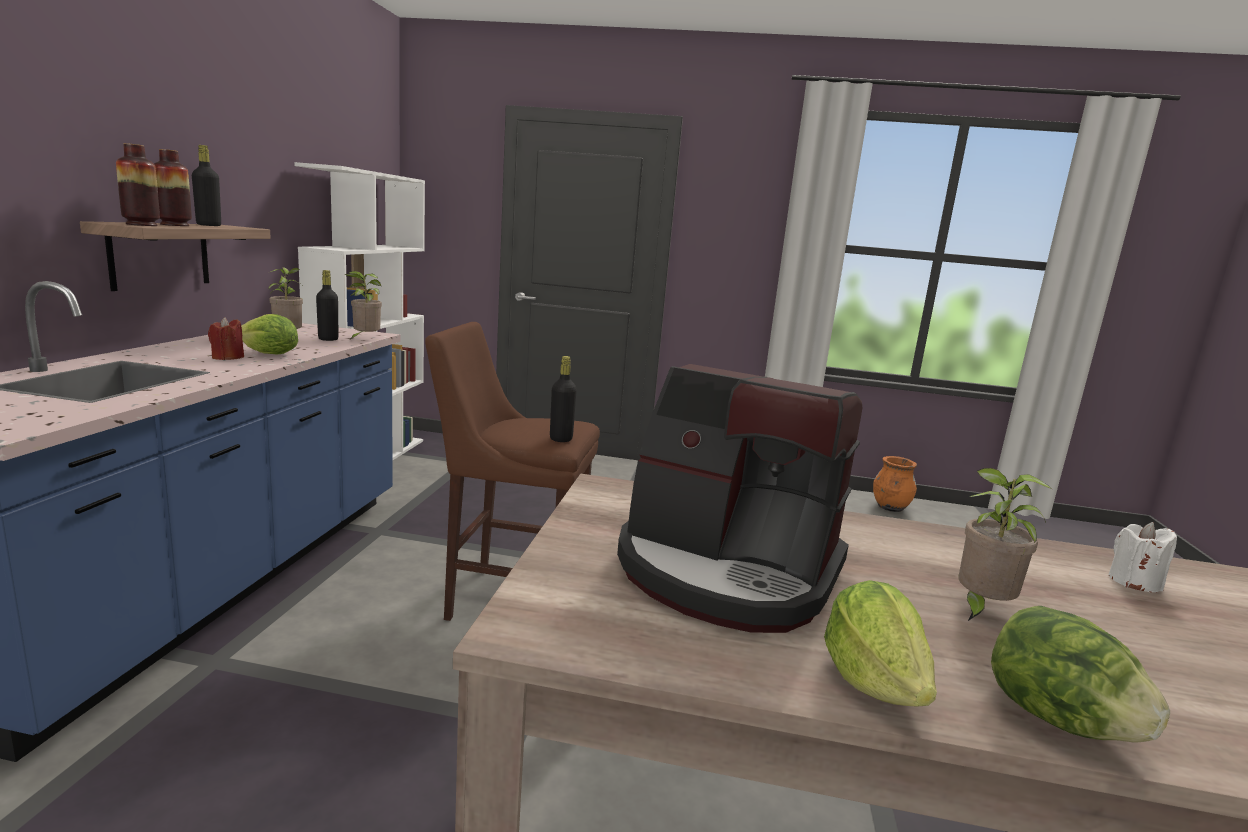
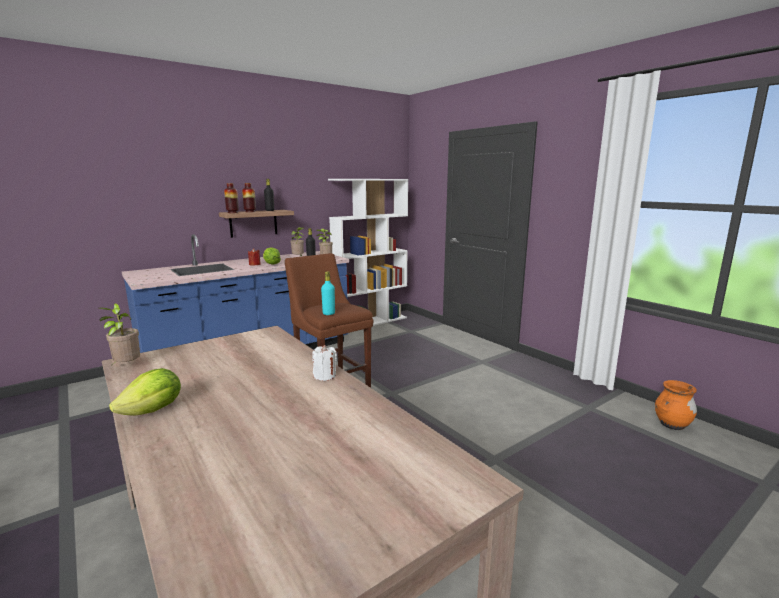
camera: 45 degrees right, 0 degrees up
black bottle [550,356,577,442] -> turquoise bottle [321,271,335,315]
coffee machine [617,364,862,633] -> none
potted plant [958,468,1052,622] -> potted plant moved to [99,303,140,367]
lettuce [991,606,1170,743] -> none
white candle [1109,522,1177,592] -> white candle moved to [312,345,337,381]

